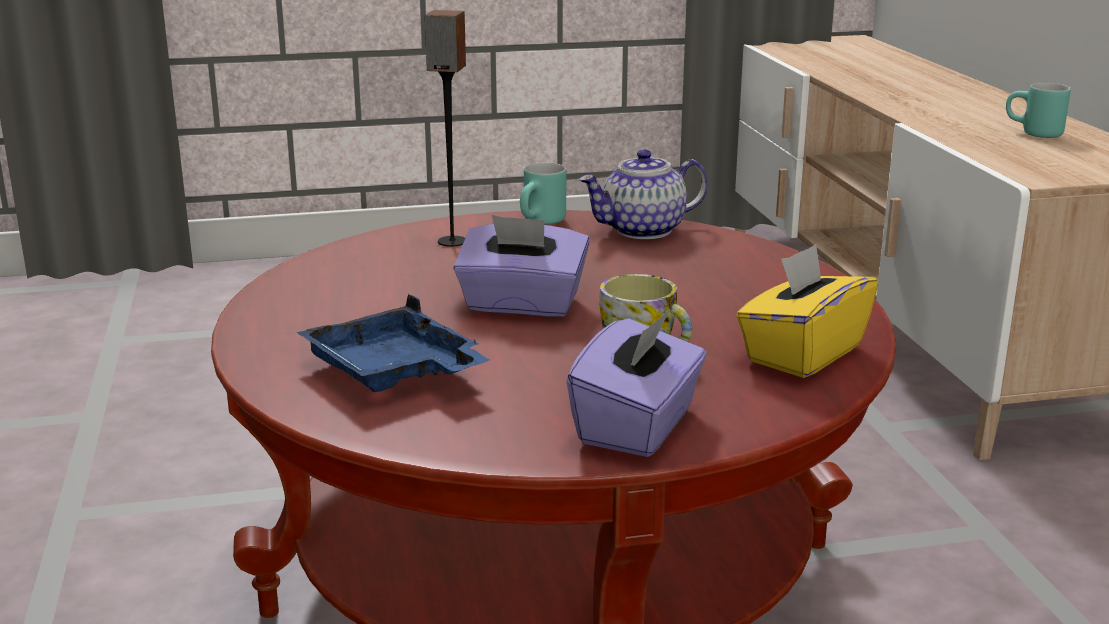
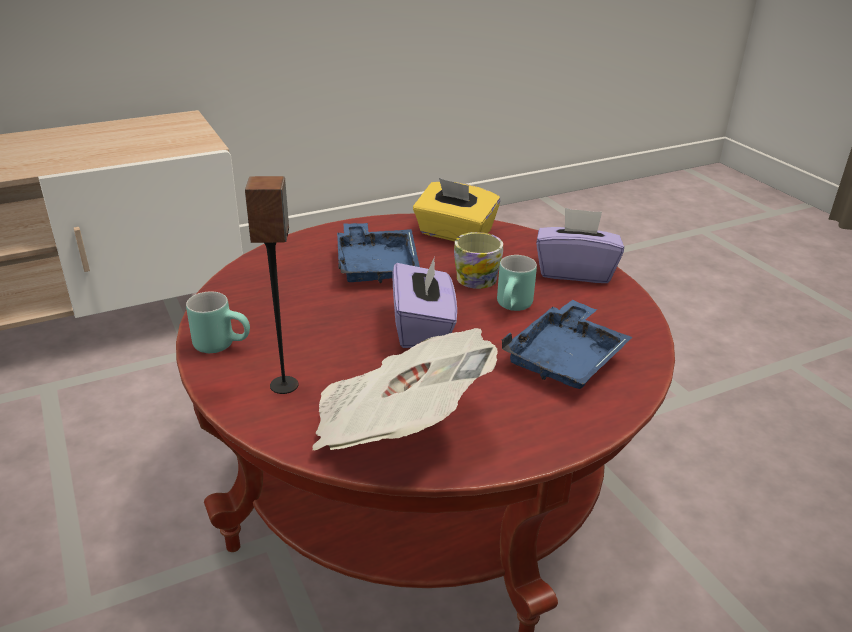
camera: 105 degrees left, 10 degrees up
teapot [579,149,708,239] -> none
turquoise mug [1006,83,1071,138] -> turquoise mug moved to [497,255,537,311]
none -> newspaper [312,328,498,451]
none -> blue tray [337,223,420,283]

